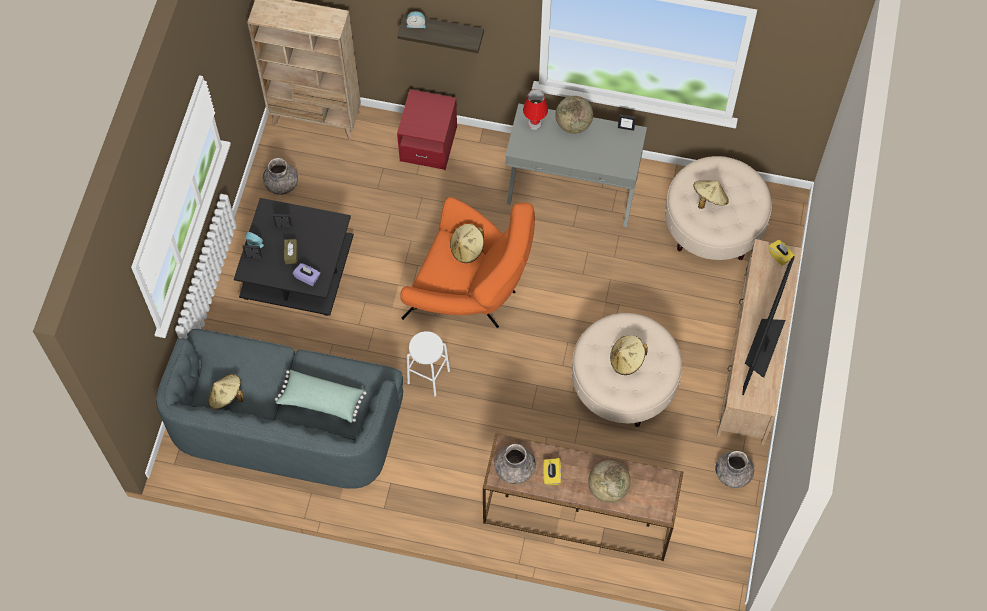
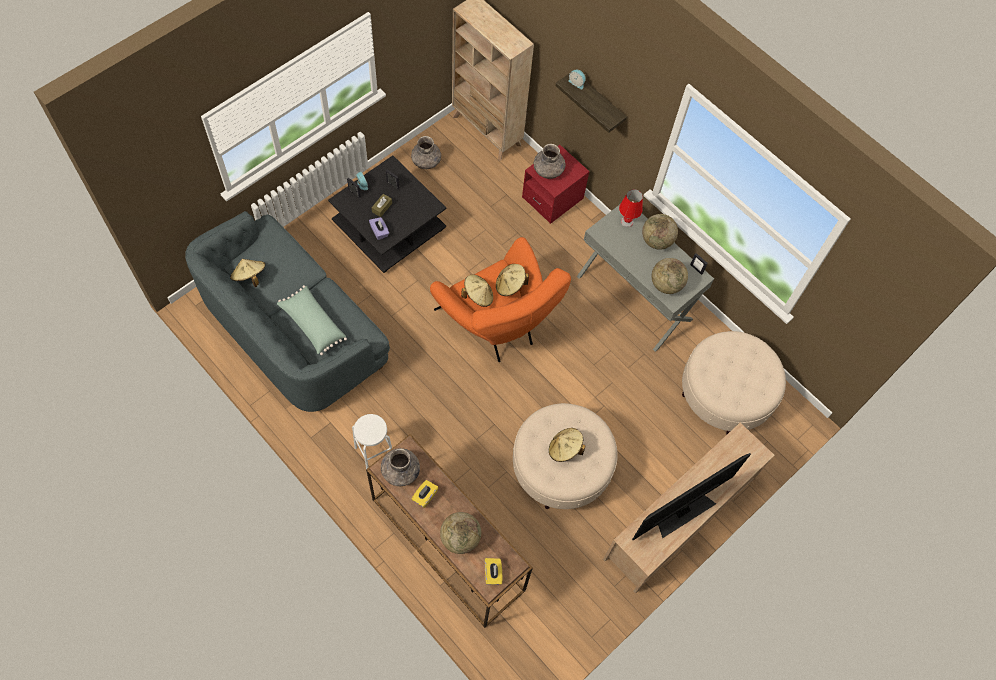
camera: 30 degrees right, 0 degrees up
white stool [407,331,450,397] -> white stool moved to [352,414,392,469]
beige hat [693,181,729,209] -> beige hat moved to [461,275,493,307]
grey vase [715,451,754,488] -> grey vase moved to [534,144,566,179]
yellow tissue box [768,240,795,266] -> yellow tissue box moved to [485,558,502,585]
none -> globe [651,258,688,294]

